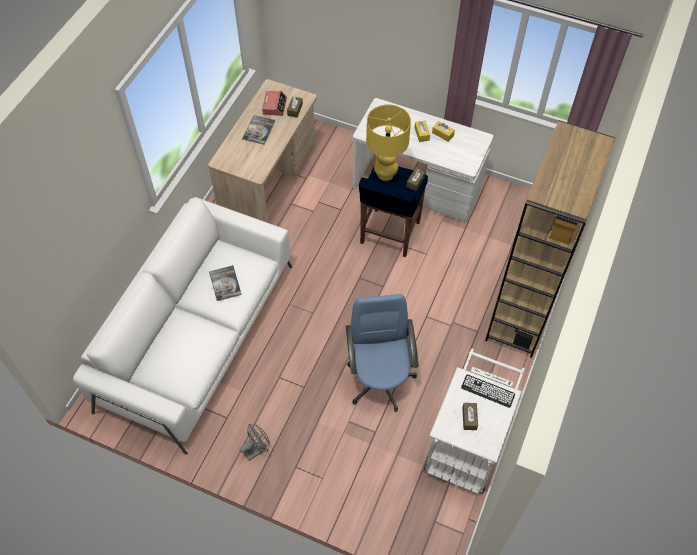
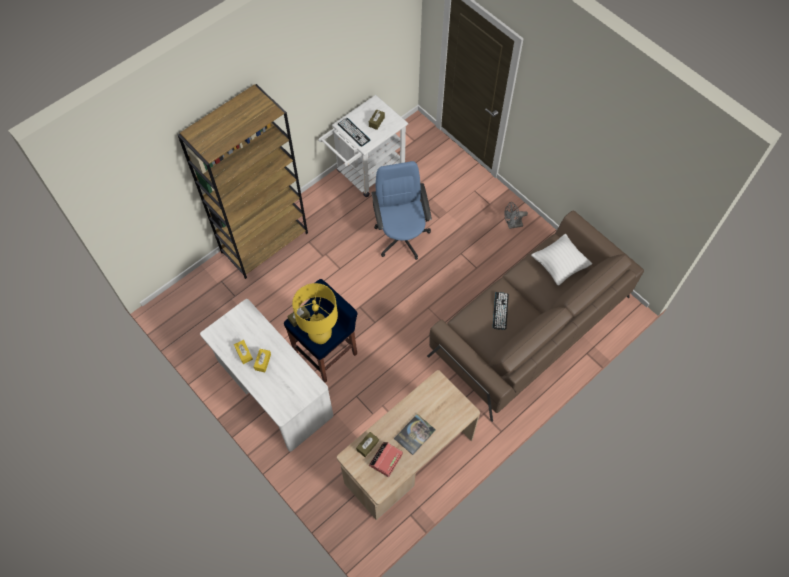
camera: 155 degrees left, 5 degrees up
white sofa [73,197,292,455] -> brown sofa [427,210,644,422]
book [209,265,242,301] -> keyboard [493,292,509,330]
blue office chair [346,294,419,412] -> blue office chair turned 150 degrees clockwise [371,161,432,260]
none -> white pillow [531,234,592,286]

